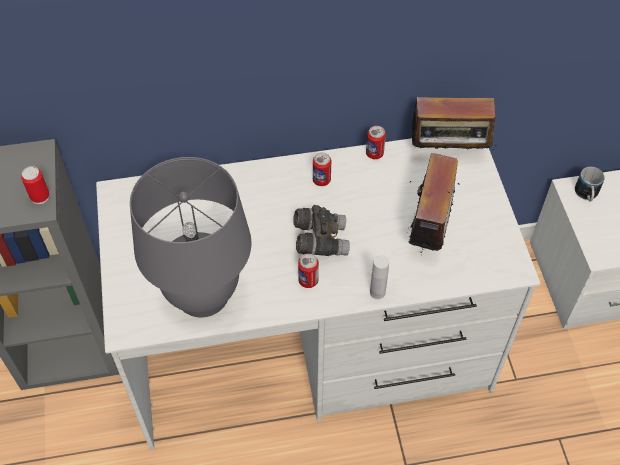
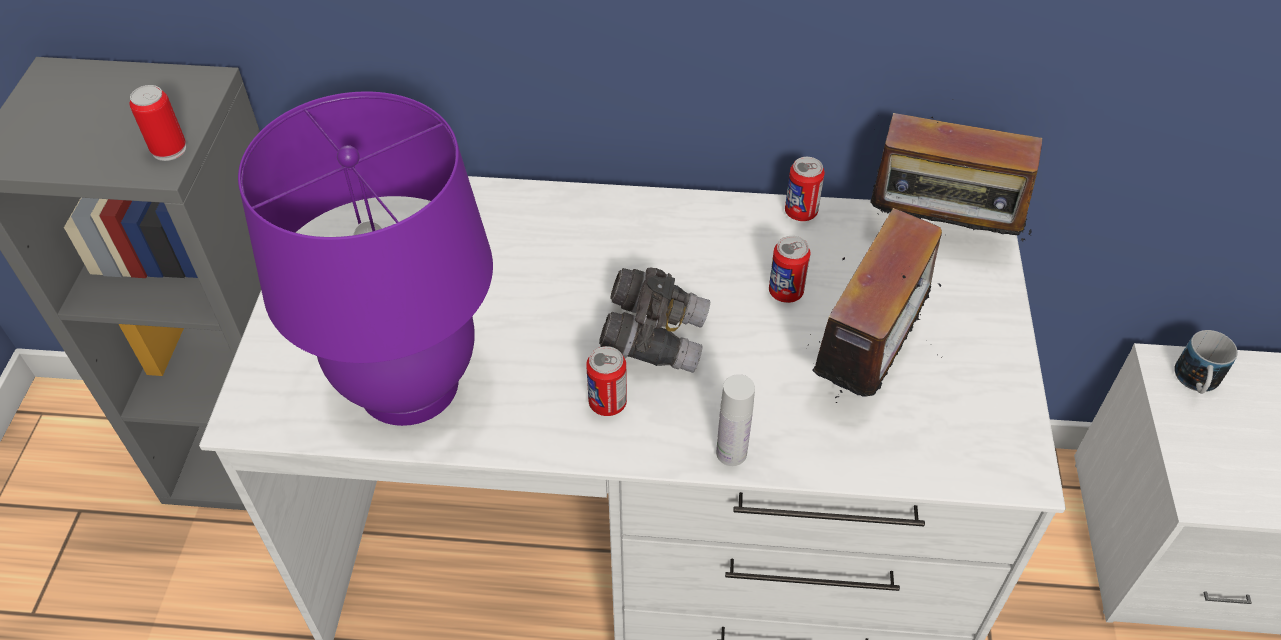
camera: 15 degrees right, 5 degrees down
grey table lamp [130,157,251,317] -> purple table lamp [238,92,493,426]
can [313,152,331,186] -> can moved to [769,236,810,303]

